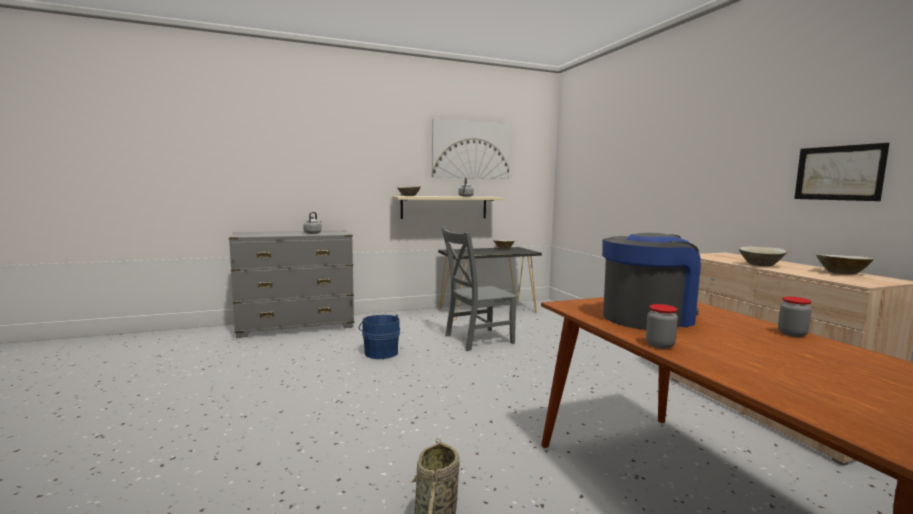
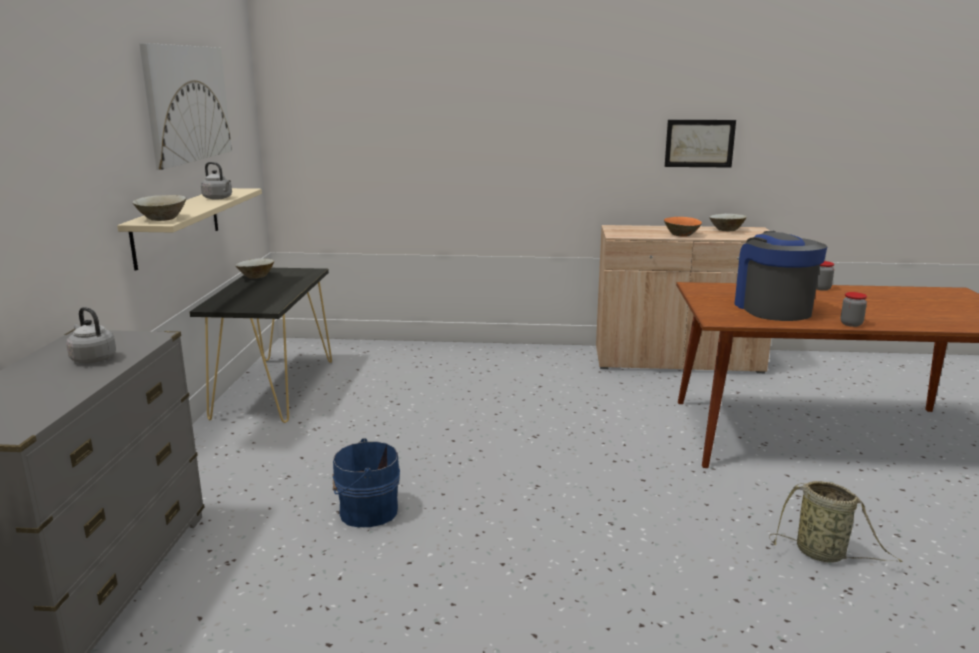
camera: 65 degrees left, 10 degrees up
grey chair [442,228,518,351] -> none
beige bowl [739,247,787,267] -> orange bowl [664,217,702,237]

